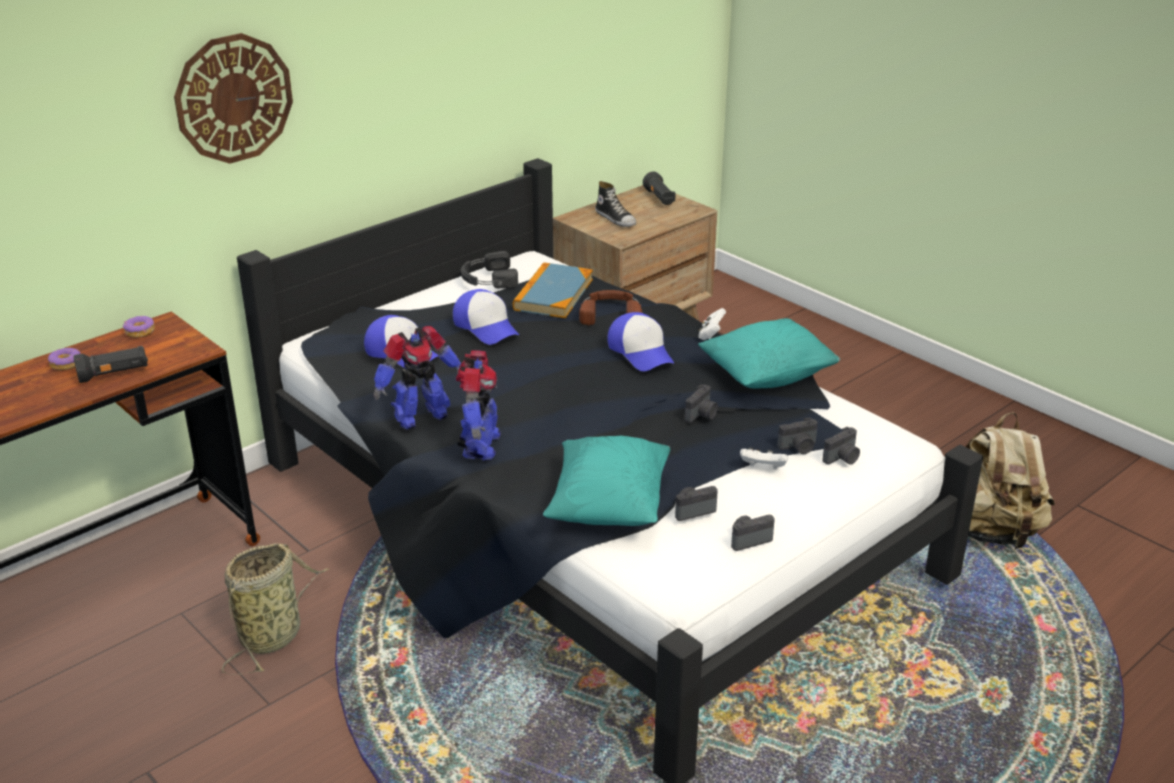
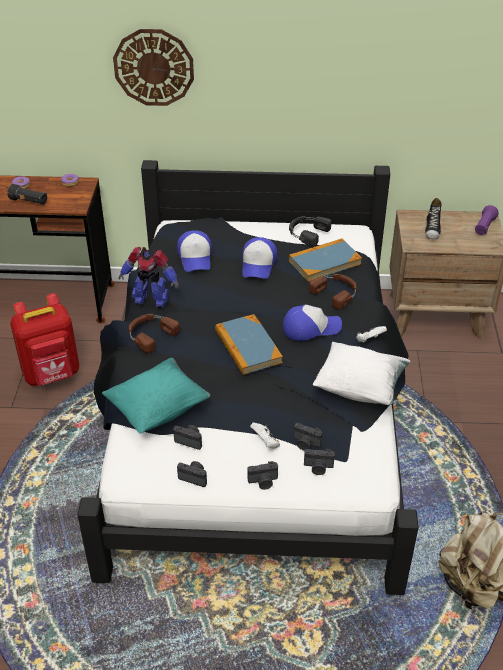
camera: 45 degrees right, 10 degrees up
basket [222,543,329,675] -> red backpack [10,293,79,386]
toy robot [456,350,501,461] -> brown headphones [129,314,180,353]
cap [607,312,674,371] -> cap turned 120 degrees counterclockwise [283,304,342,341]
black flashlight [643,172,676,205] -> purple flashlight [475,205,499,235]
camera [685,384,718,423] -> camera moved to [247,461,278,490]
turquoise pillow [698,318,840,389] -> white pillow [313,342,410,405]
none -> book [215,314,283,375]

